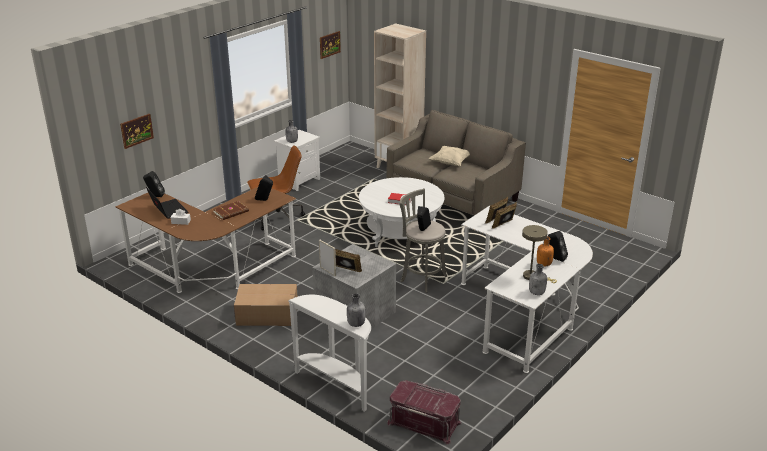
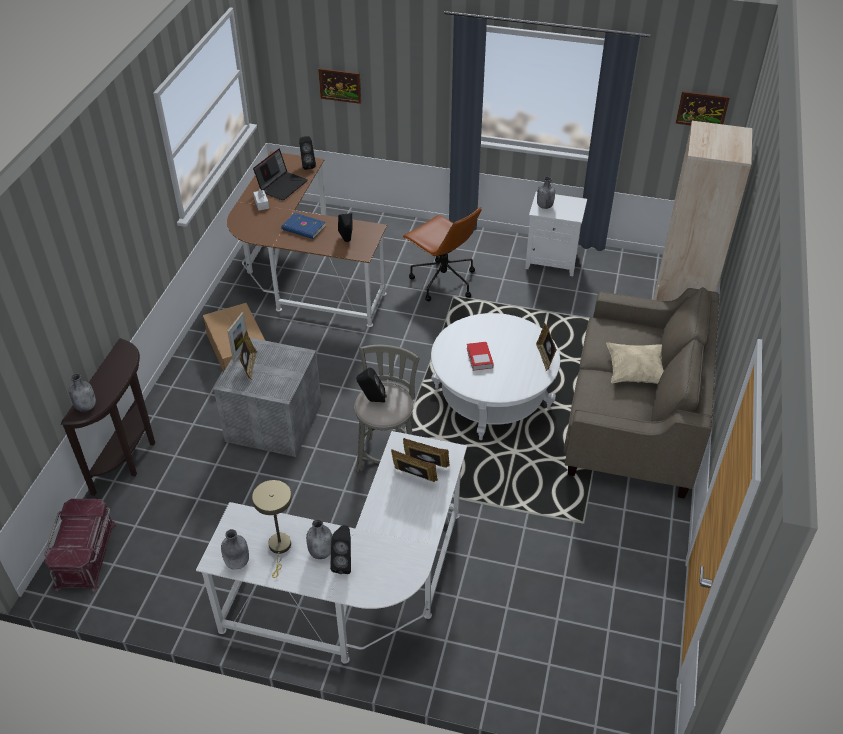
camera: 65 degrees right, 15 degrees up
brown book [213,201,249,220] -> blue book [281,213,326,239]
white console table [288,295,371,412] -> brown console table [61,338,155,496]
orange bottle [537,237,554,266] -> grey bottle [306,519,332,559]
none -> picture frame [536,323,557,371]

